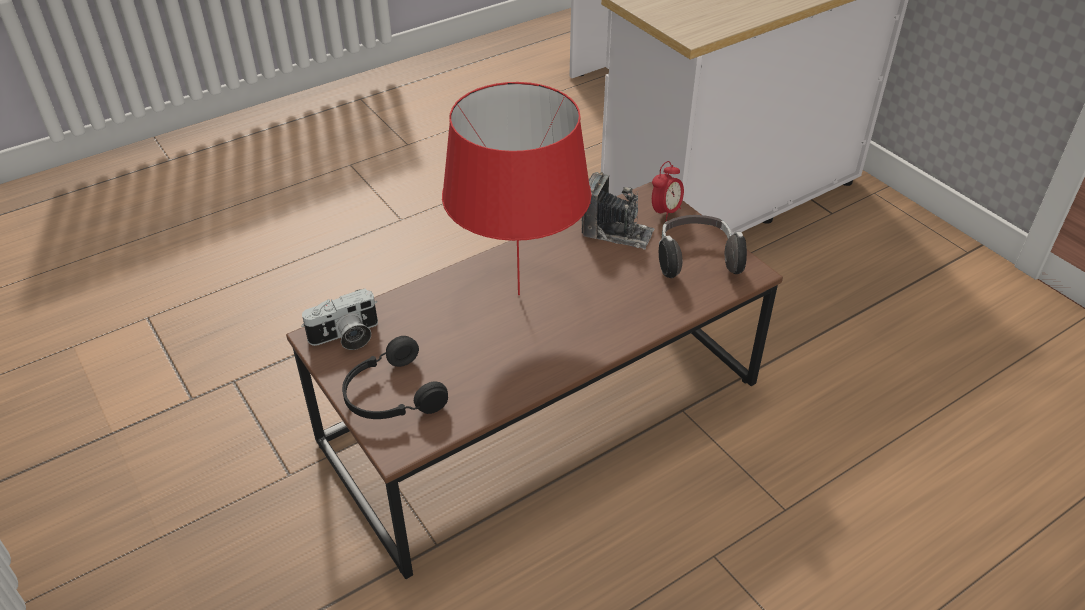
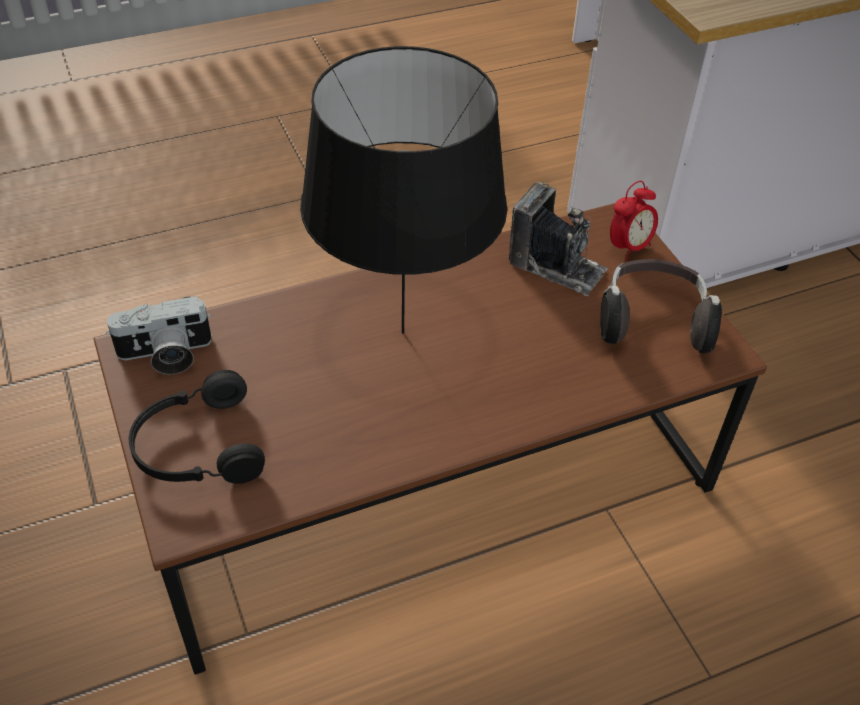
camera: 10 degrees right, 5 degrees up
red table lamp [442,82,592,295] -> black table lamp [300,46,507,334]

